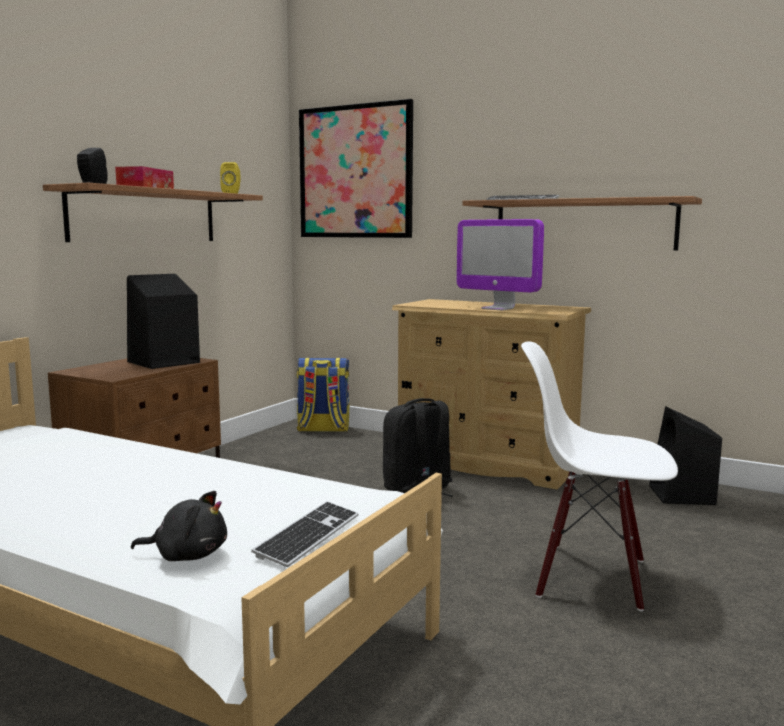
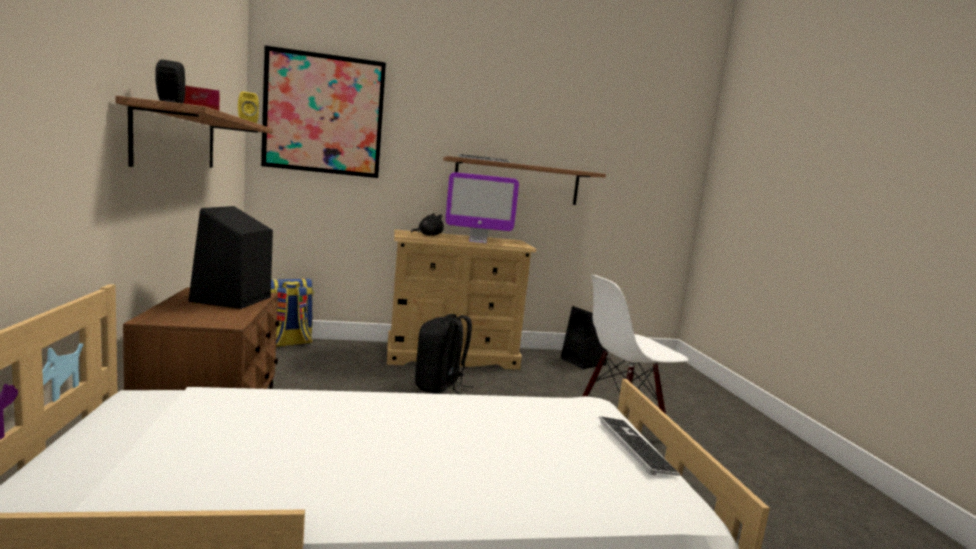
camera: 40 degrees left, 0 degrees up
black plush toy [131,491,227,561] -> black plush toy moved to [411,213,444,236]

